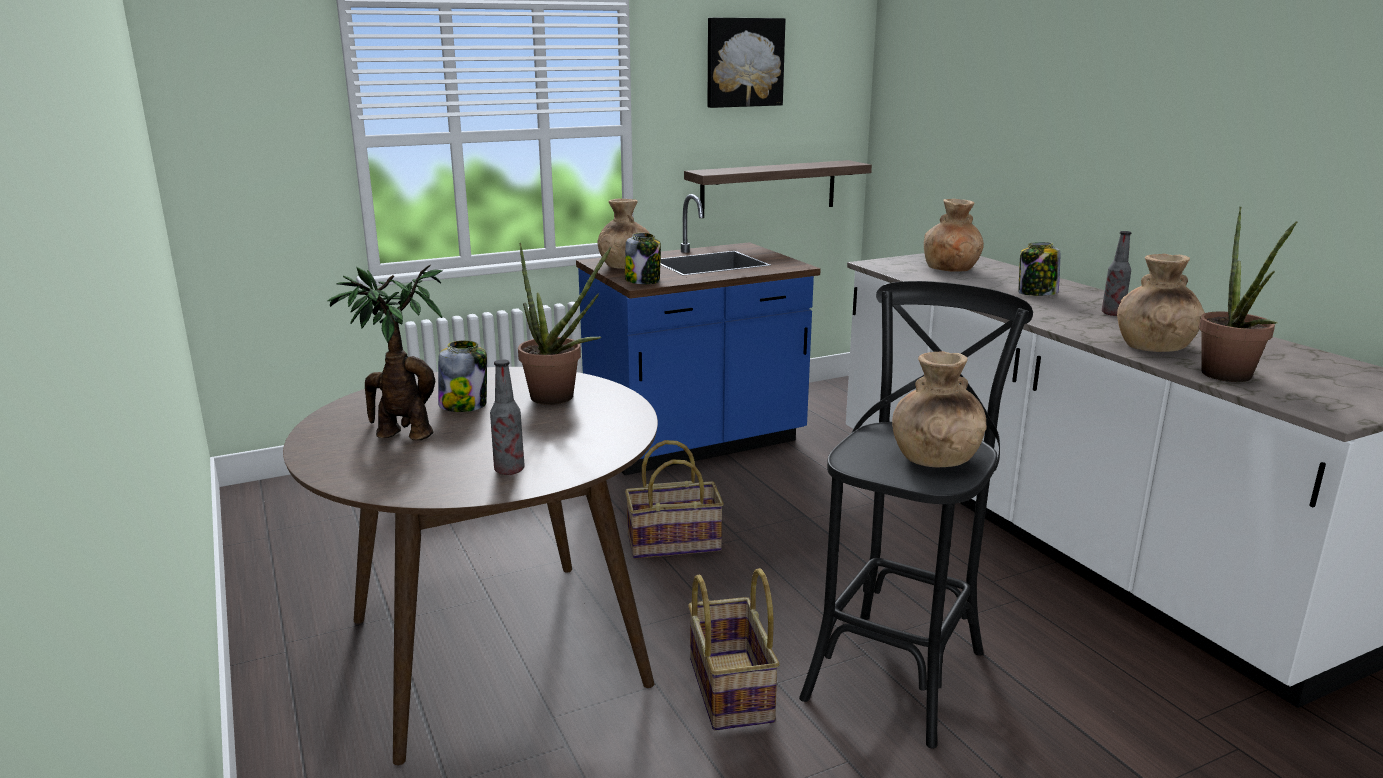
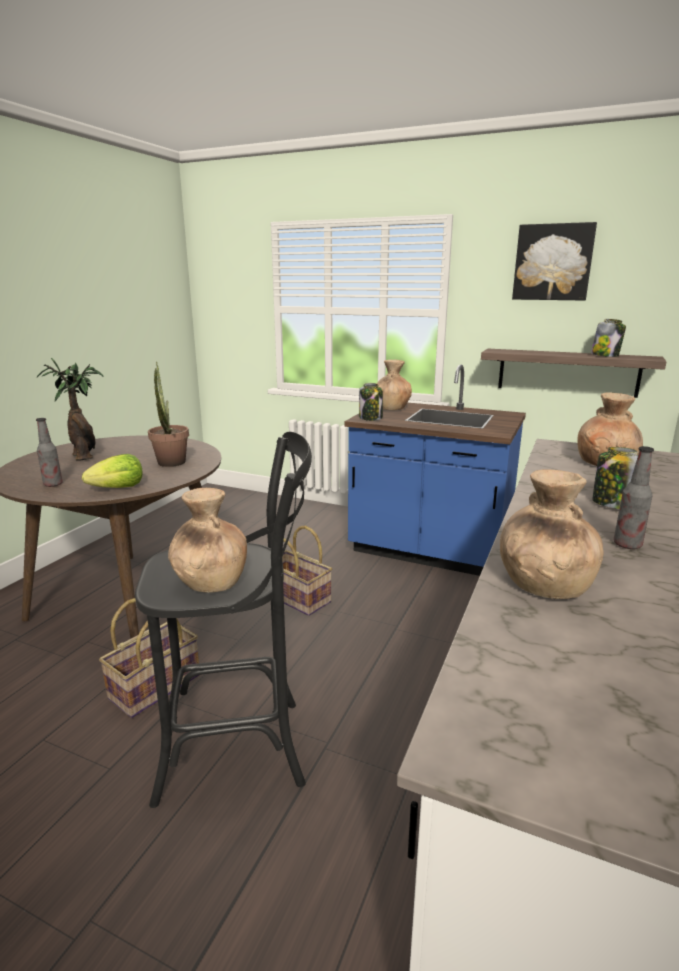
camera: 50 degrees right, 0 degrees up
jar [438,340,487,412] -> jar moved to [591,319,626,357]
potted plant [1199,207,1297,382] -> none
none -> lettuce [82,454,143,488]

